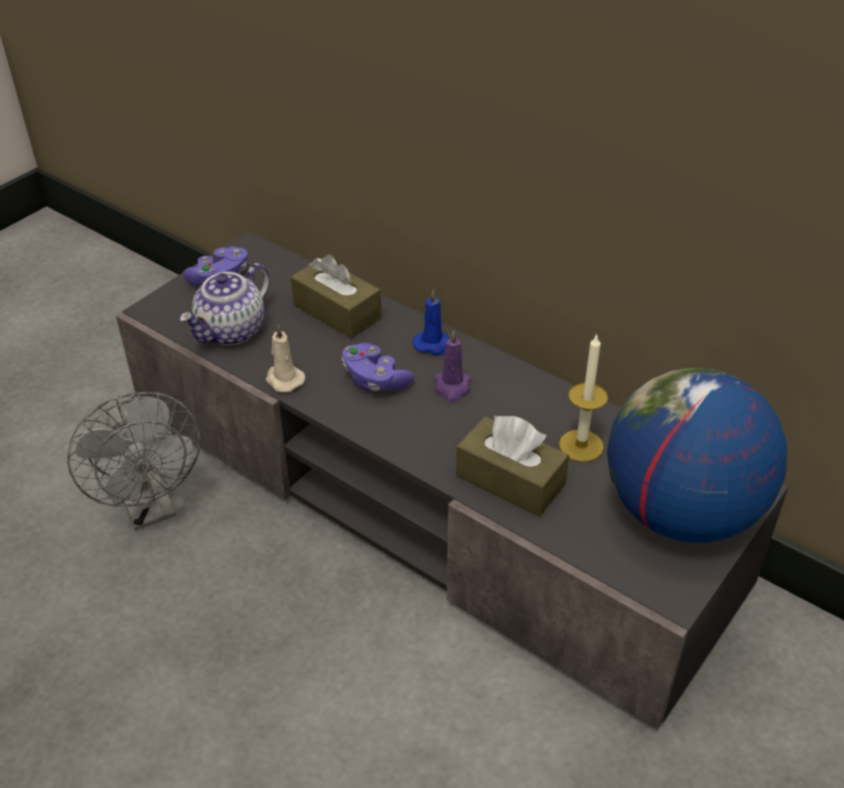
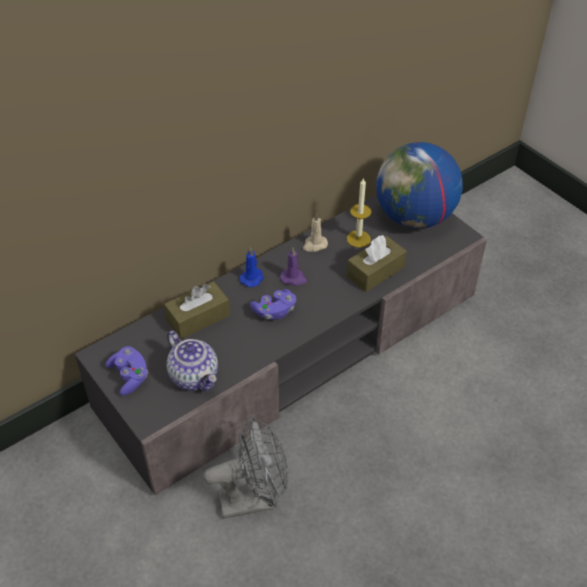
camera: 75 degrees left, 5 degrees up
beige candle [265,324,305,392] -> beige candle moved to [303,213,328,252]

